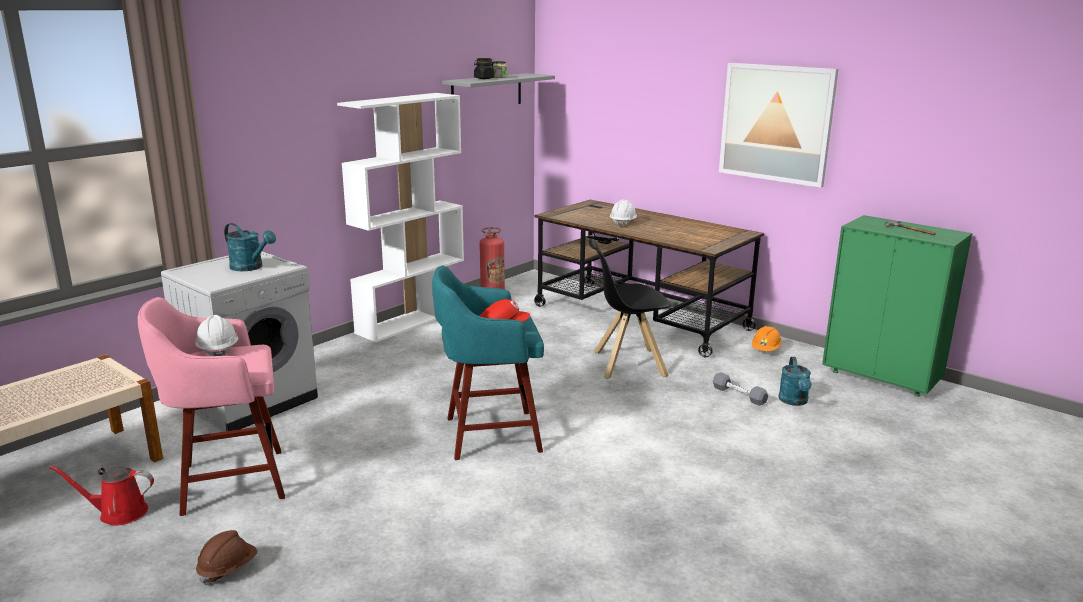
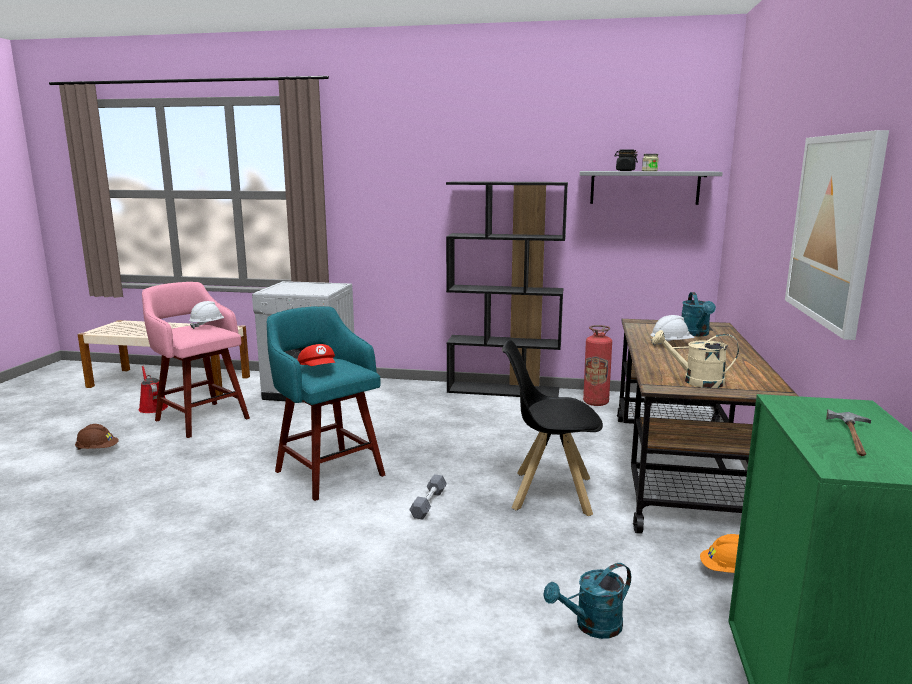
camera: 60 degrees right, 5 degrees down
turquoise watering can [224,223,276,271] -> turquoise watering can moved to [682,292,716,336]
white bookcase [337,93,464,342] -> black bookcase [446,181,568,397]
black chair [589,239,672,379] -> black chair turned 45 degrees counterclockwise [502,340,603,516]
grey dumbbell [713,372,768,406] -> grey dumbbell moved to [409,474,447,520]
none -> beige watering can [652,330,739,388]

